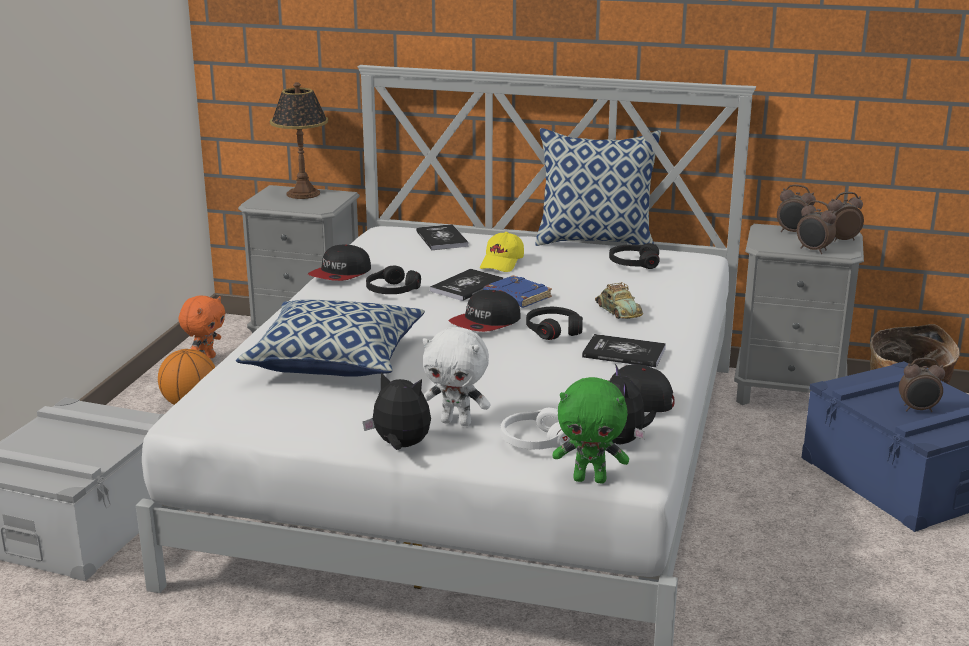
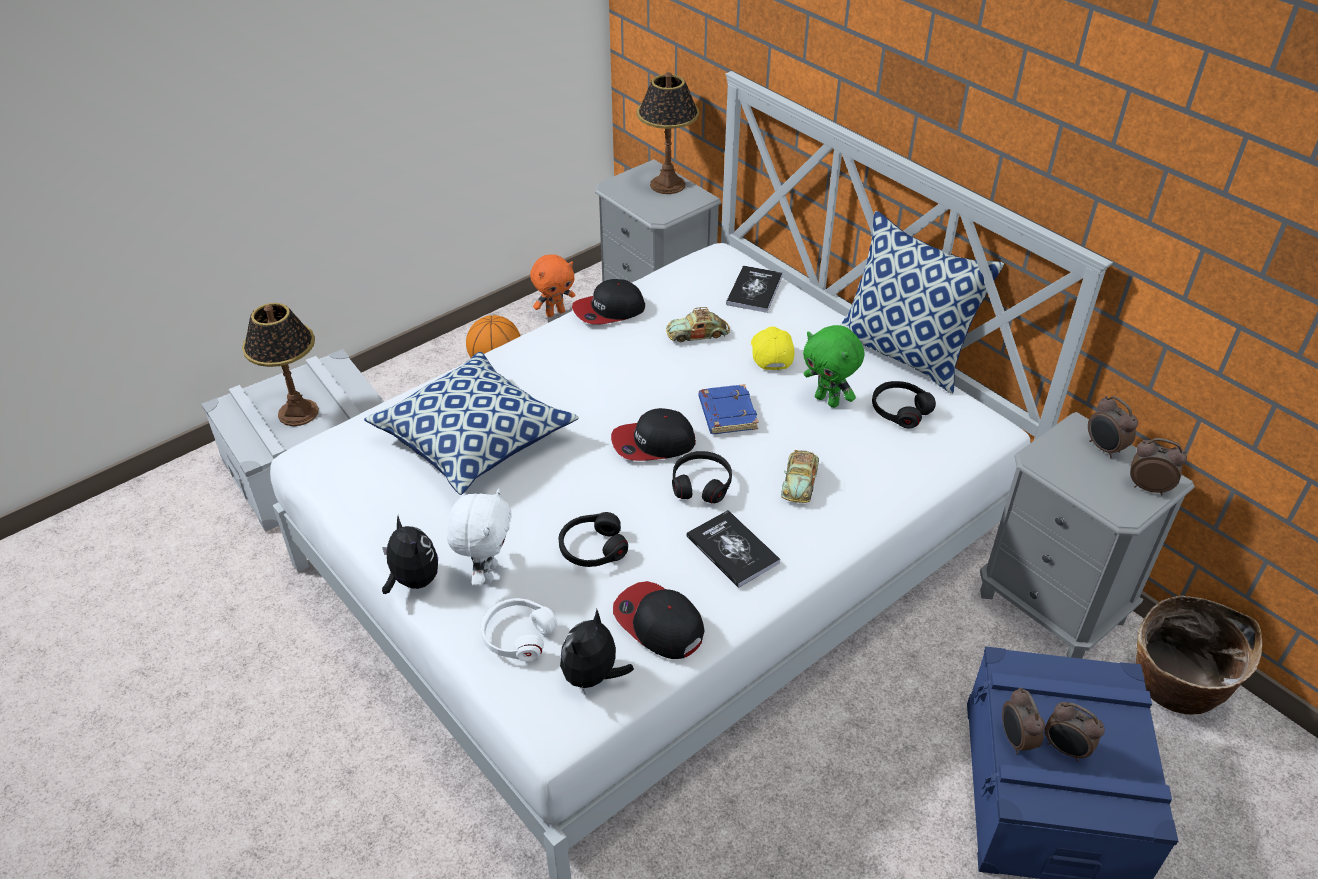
camera: 35 degrees right, 20 degrees up
black headphones [366,266,421,294] -> black headphones moved to [559,512,628,567]
white plush toy [423,327,491,426] -> white plush toy turned 135 degrees counterclockwise [447,488,512,586]
book [430,269,503,301] -> none
yellow cap [480,232,524,272] -> yellow cap turned 120 degrees clockwise [751,326,795,370]
green plush toy [552,377,629,484] -> green plush toy moved to [803,325,864,408]
alarm clock [797,200,836,254] -> alarm clock moved to [1002,687,1045,754]
none -> table lamp [242,303,319,426]
none -> toy car [666,307,730,342]

